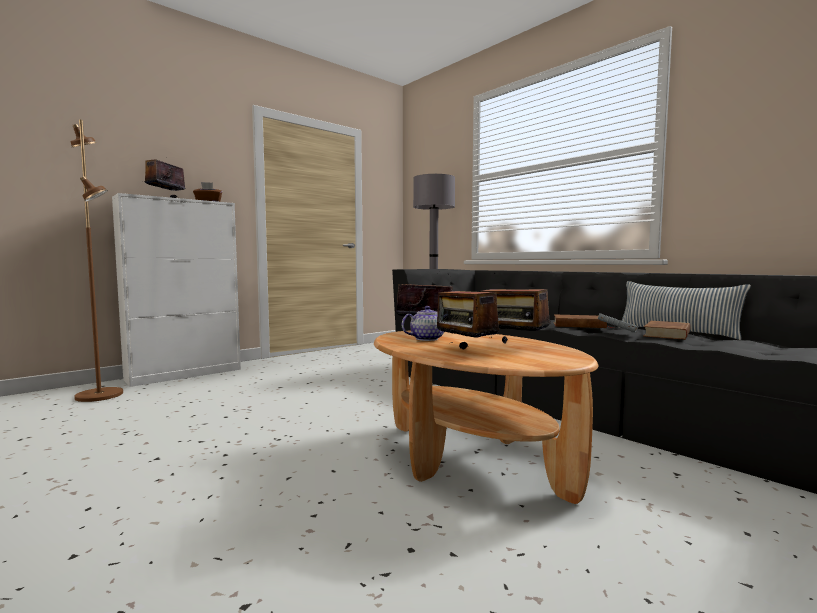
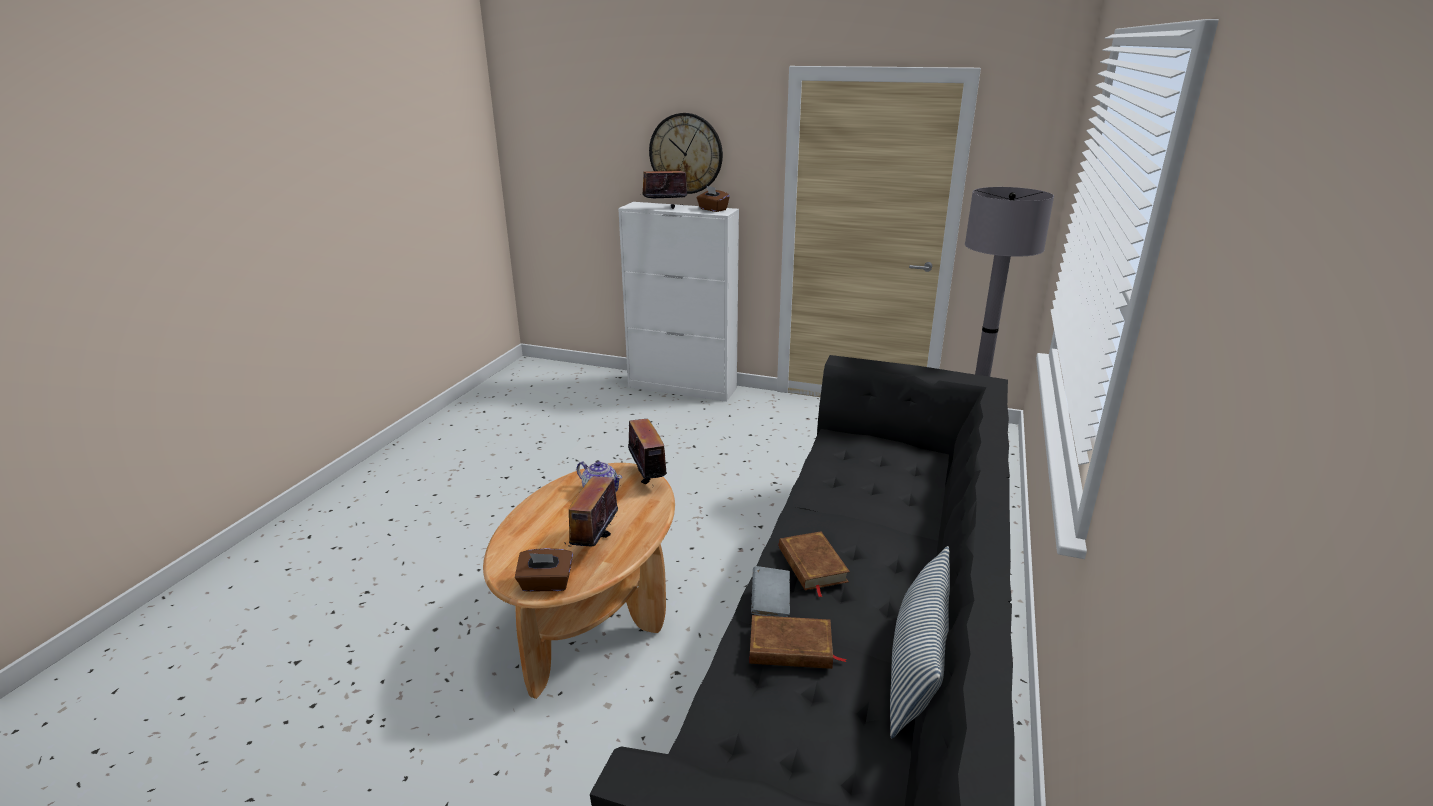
camera: 60 degrees right, 20 degrees up
brown floor lamp [71,120,123,402] -> none
radio [437,274,500,350] -> none
none -> brown tissue box [515,548,573,592]
none -> wall clock [649,113,723,194]

